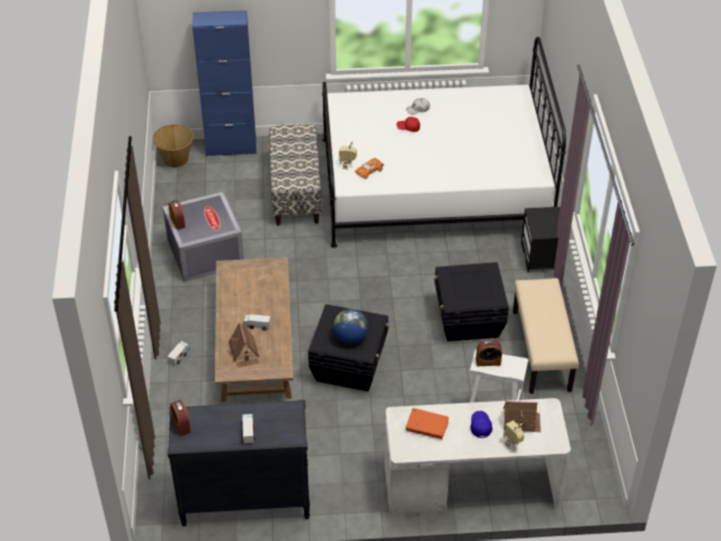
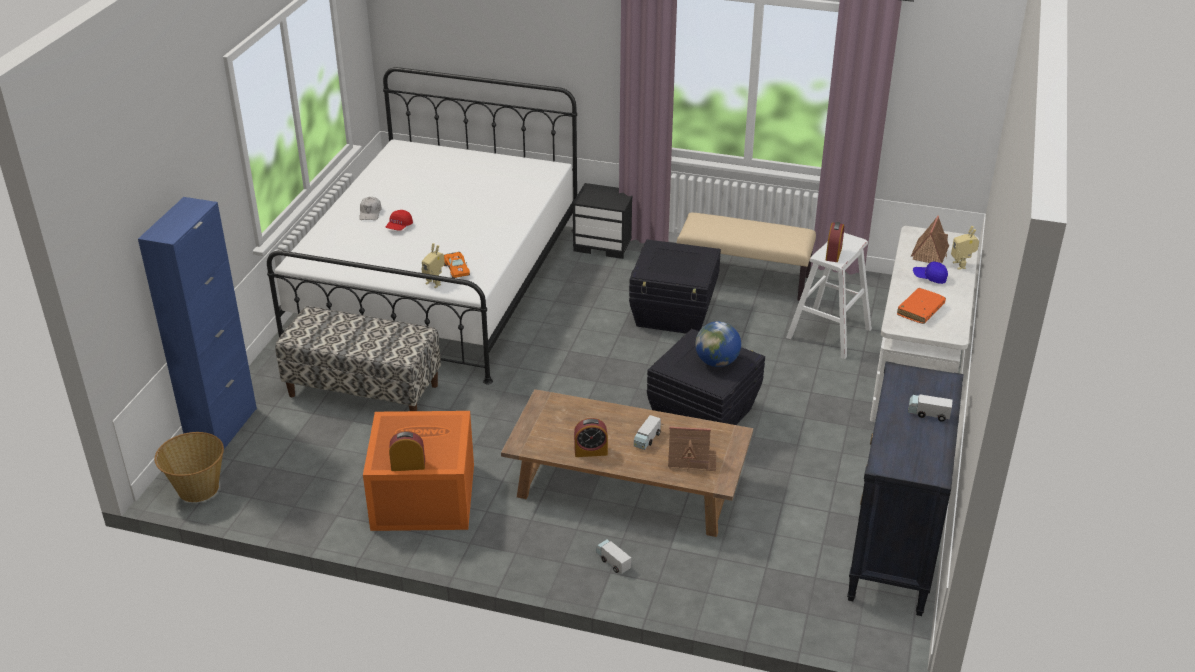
camera: 70 degrees left, 10 degrees down
grey storage box [163,192,244,282] -> orange storage box [363,411,474,531]
alarm clock [170,400,191,436] -> alarm clock moved to [574,418,608,457]

